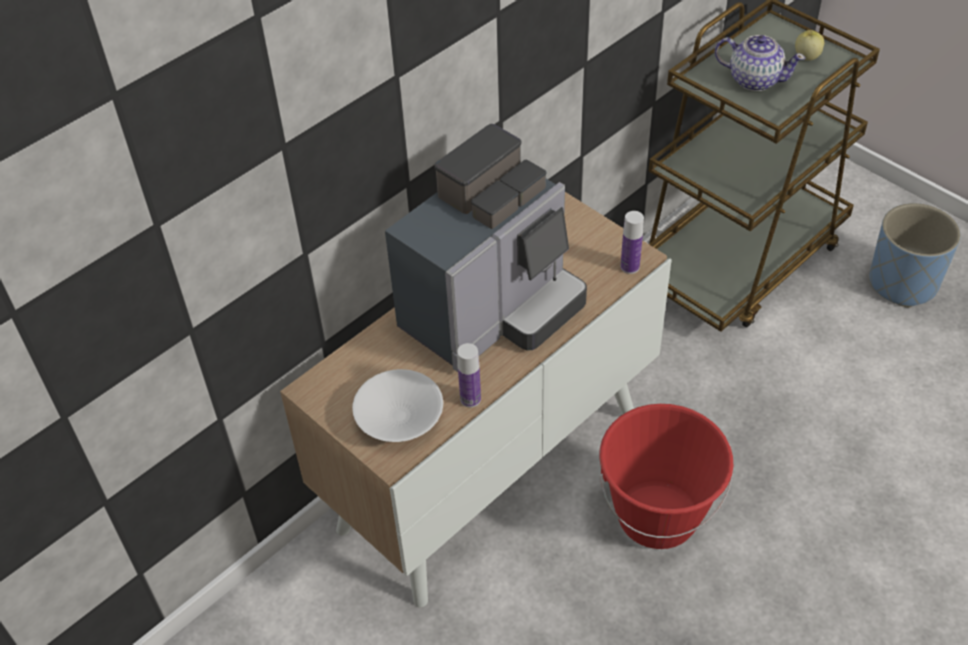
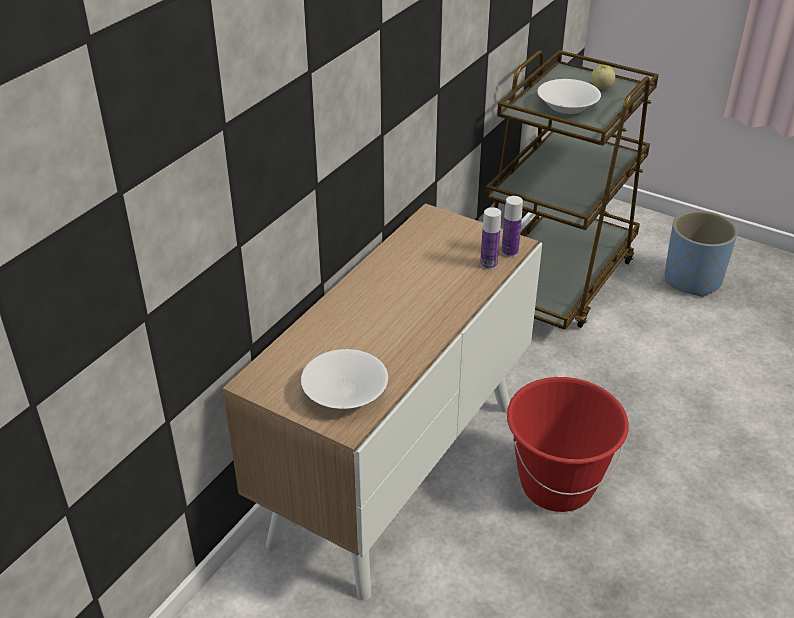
camera: 15 degrees left, 10 degrees down
coffee machine [385,124,587,372] -> none
bottle [457,343,481,408] -> bottle moved to [480,207,501,269]
teapot [714,35,806,91] -> white bowl [538,79,601,114]

